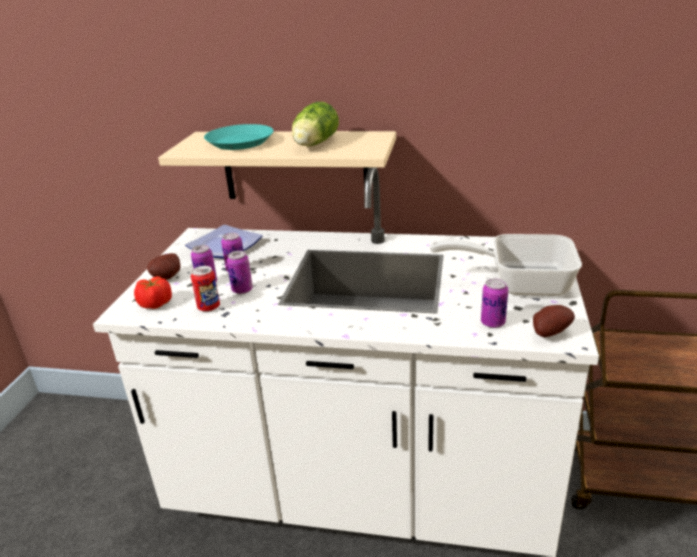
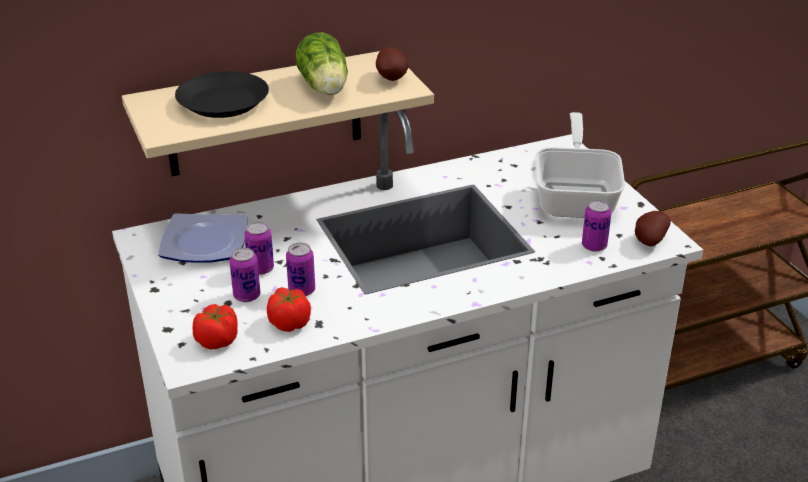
camera: 35 degrees left, 5 degrees up
potato [147,253,180,280] -> potato moved to [376,47,409,81]
can [191,266,220,312] -> tomato [267,287,311,332]
turquoise plate [204,124,274,150] -> black plate [175,71,269,118]
frying pan [430,234,582,296] -> frying pan turned 120 degrees clockwise [535,112,625,218]

